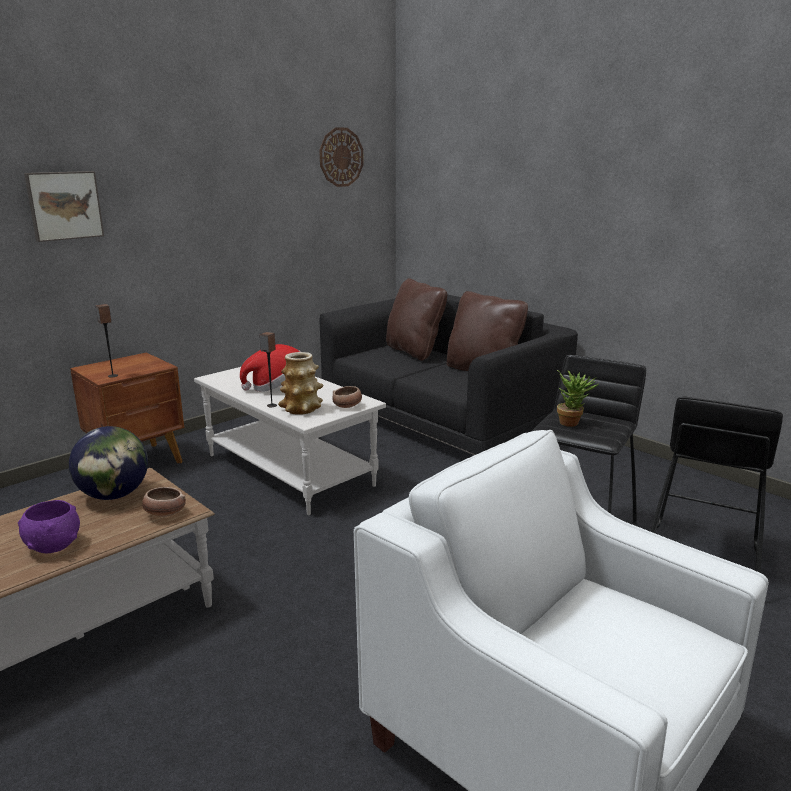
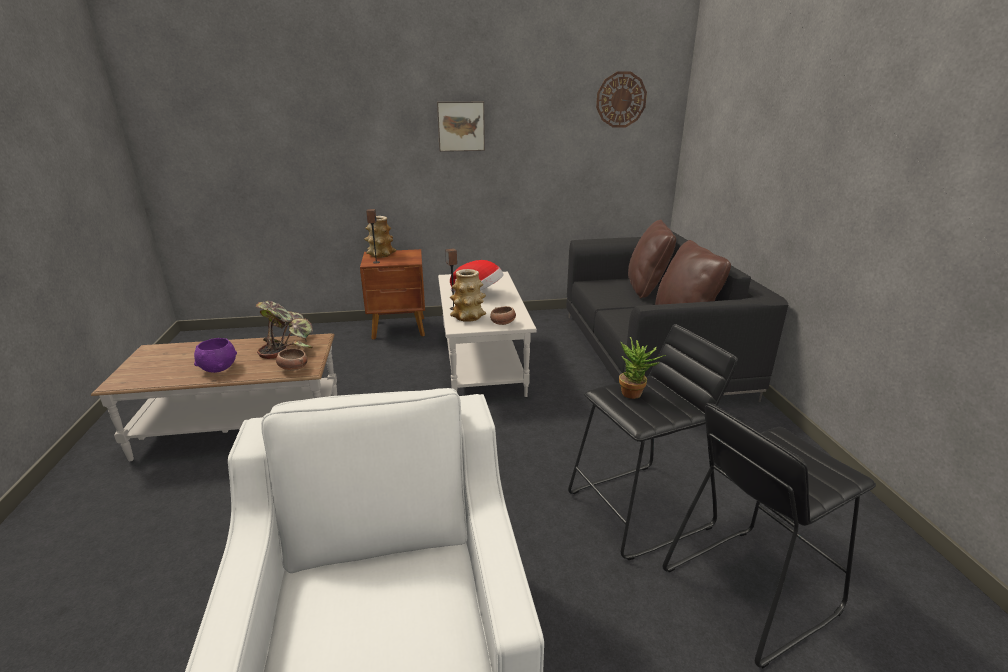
camera: 35 degrees right, 5 degrees up
picture [24,171,104,242] -> picture moved to [437,102,485,152]
globe [69,426,148,500] -> potted plant [256,301,313,359]
none -> vase [364,216,396,258]

